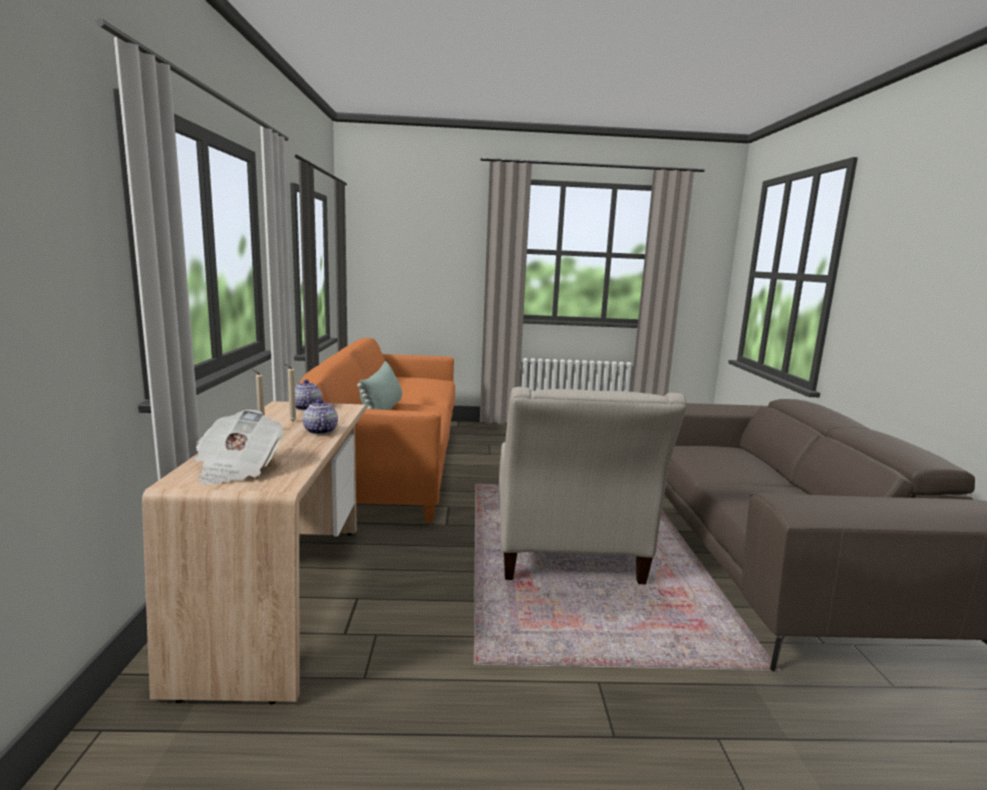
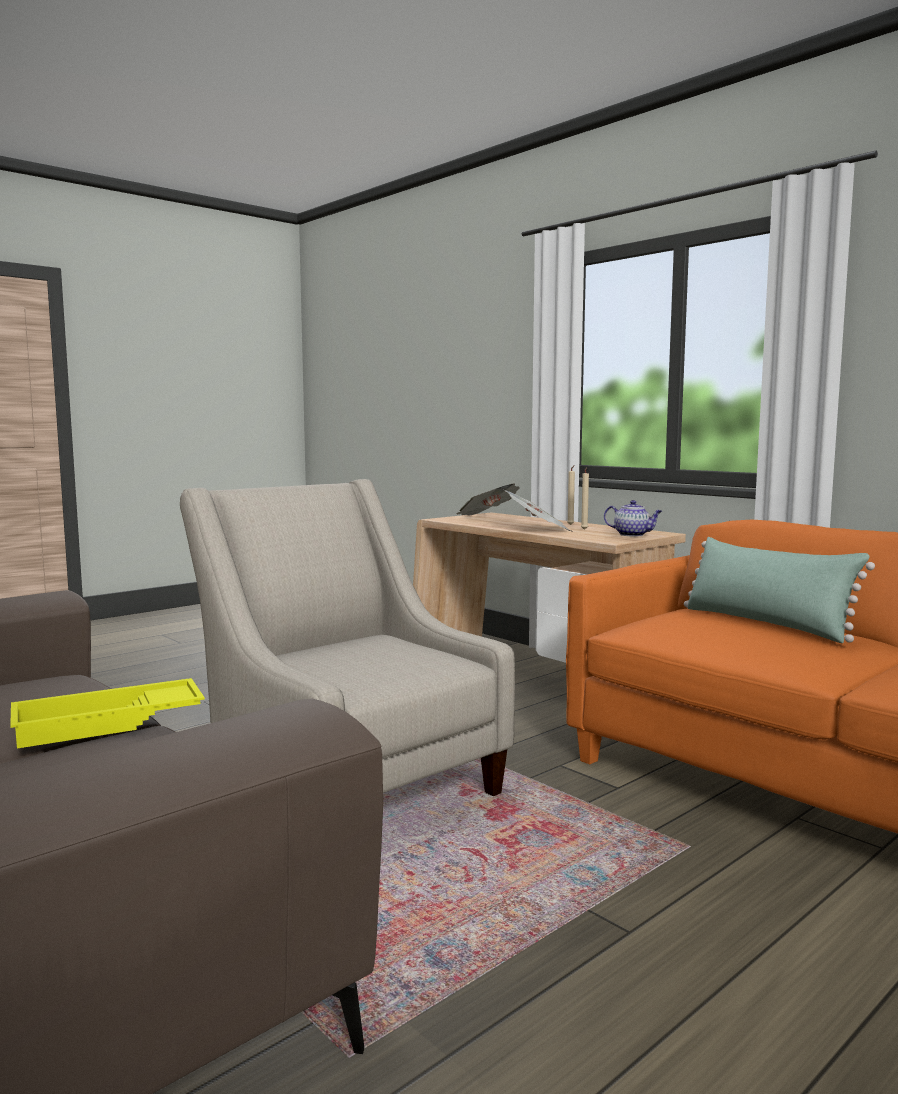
camera: 140 degrees right, 5 degrees down
teapot [302,399,338,434] -> newspaper [502,489,573,532]
none -> yellow tray [10,678,205,749]

